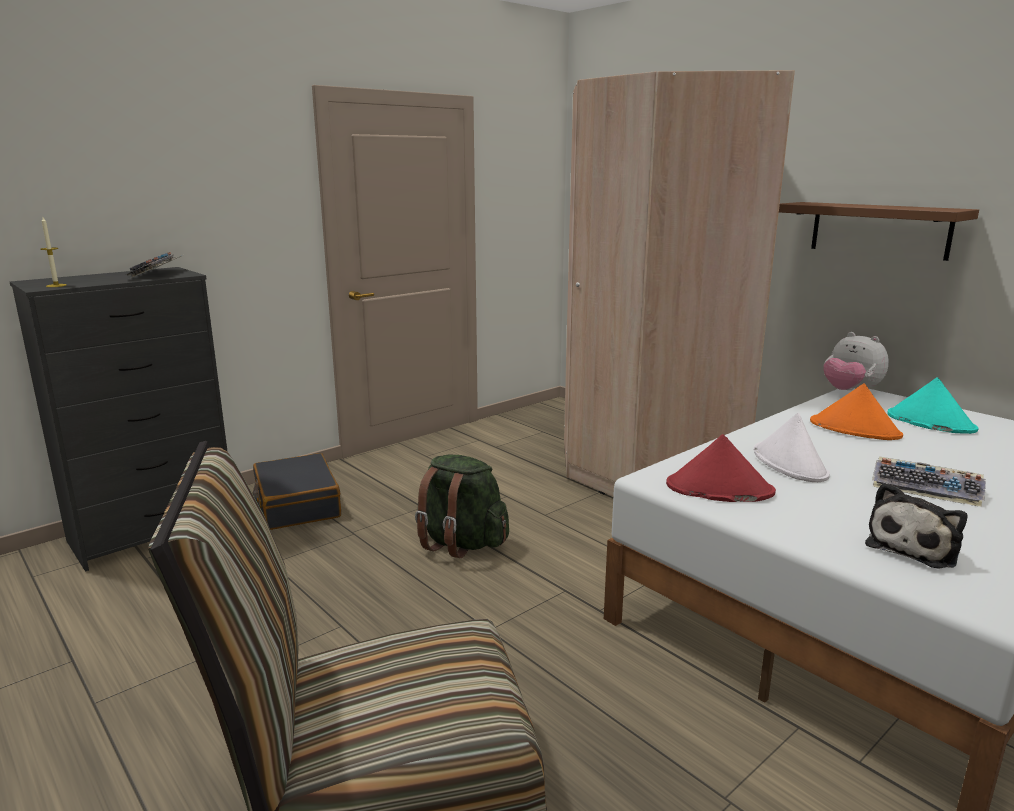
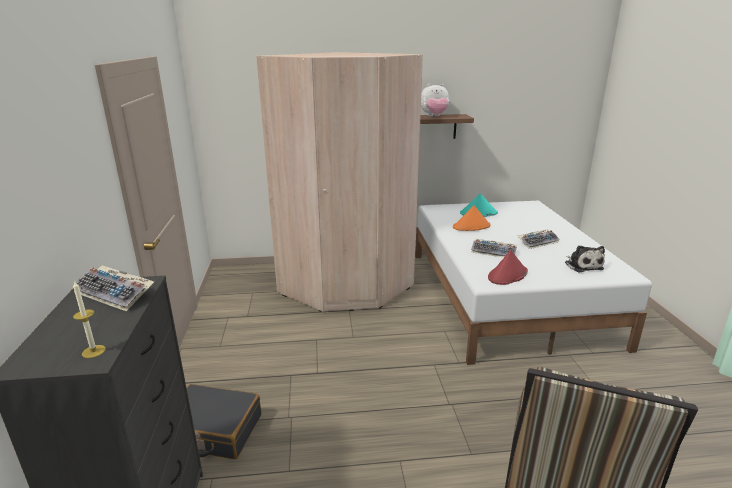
camera: 55 degrees left, 5 degrees up
green backpack [415,455,509,558] -> none
white hat [754,413,830,482] -> keyboard [471,239,517,258]
plush toy [823,332,889,390] -> plush toy moved to [421,84,449,116]

